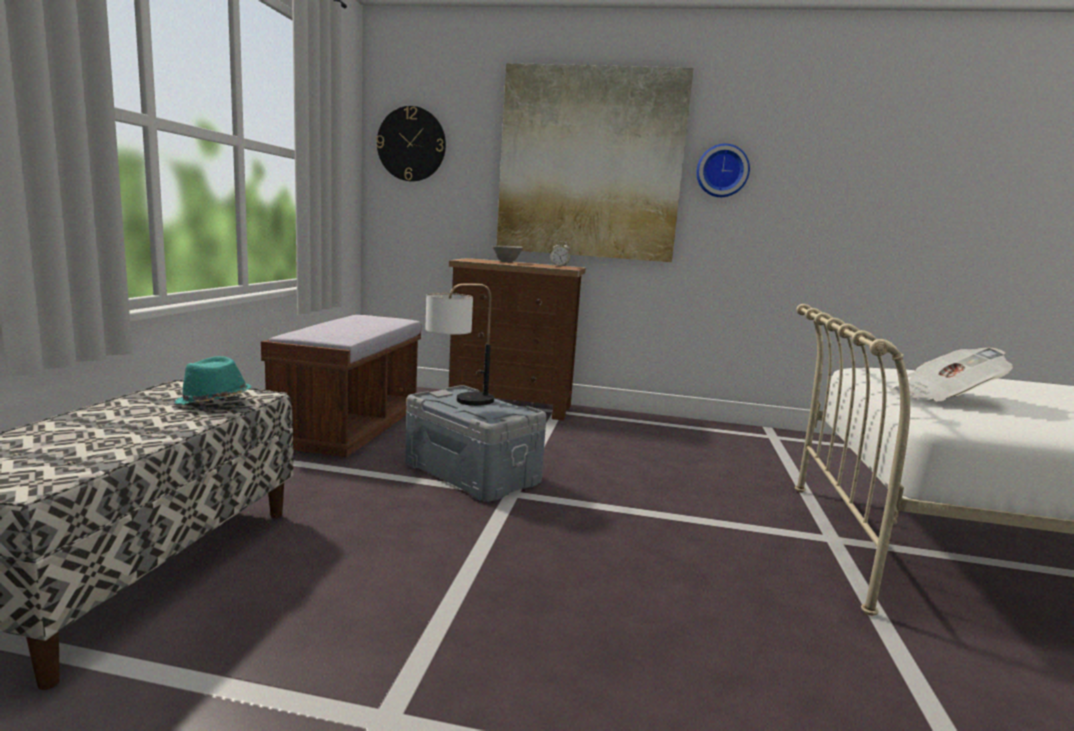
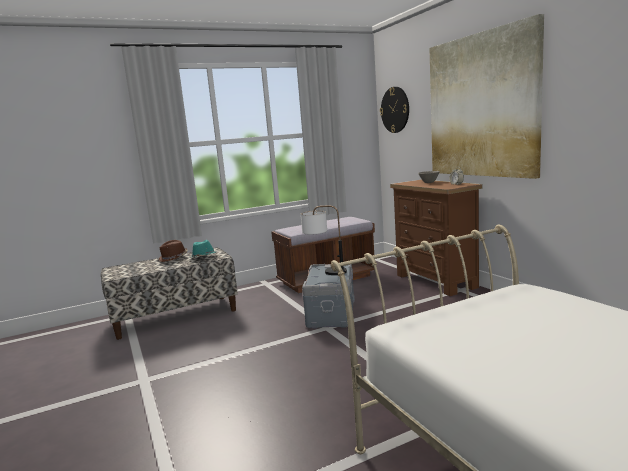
camera: 55 degrees right, 0 degrees up
wall clock [696,144,750,197] -> none
newspaper [891,348,1013,401] -> none
none -> brown hat [159,240,188,262]

